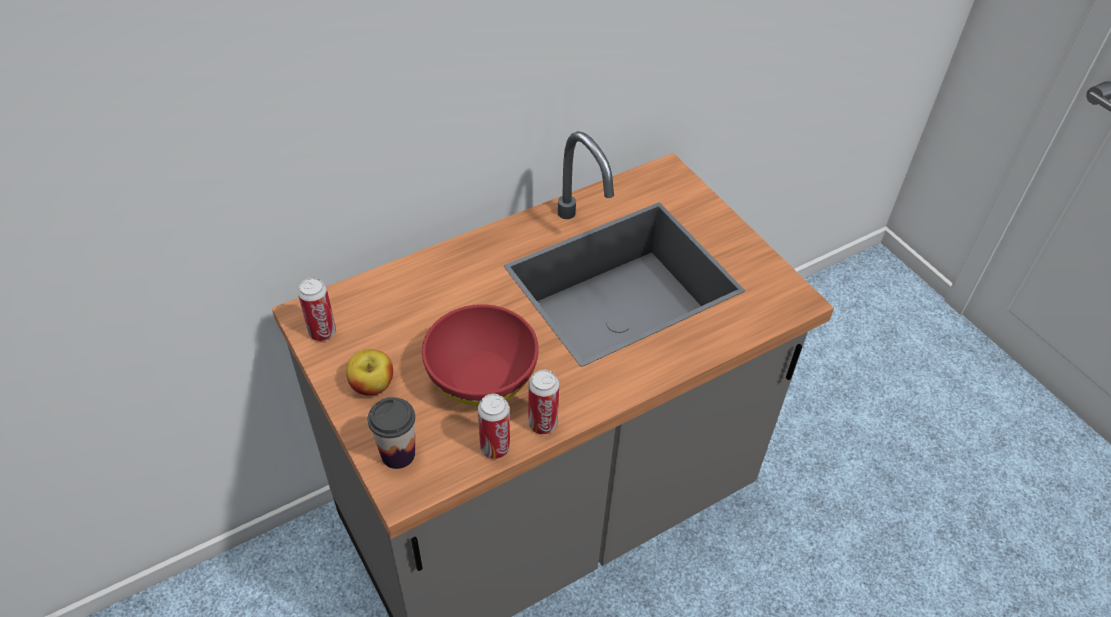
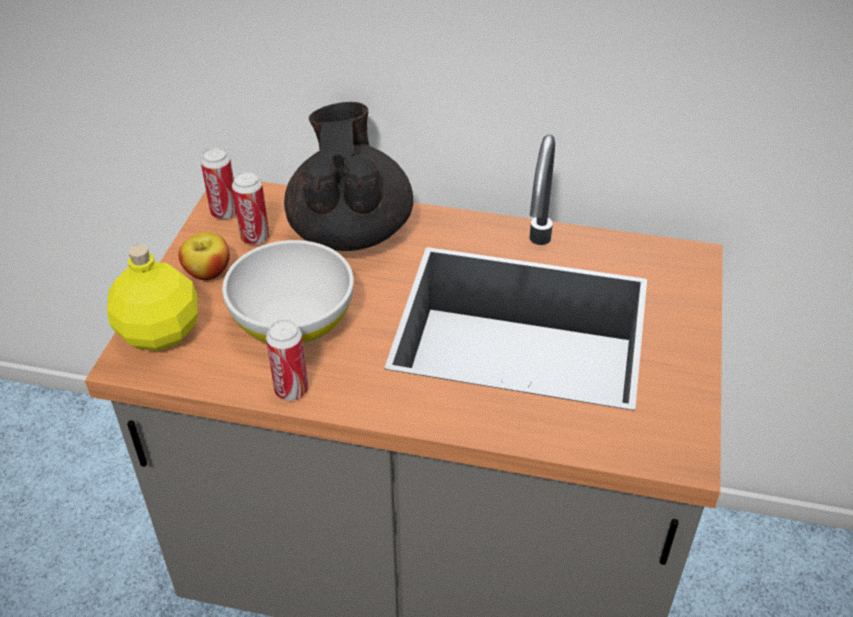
camera: 45 degrees right, 5 degrees down
cup [368,397,415,469] -> yellow bottle [107,244,198,351]
red bowl [422,304,539,406] -> white bowl [222,240,354,345]
can [478,394,510,459] -> can moved to [232,171,269,245]
none -> black teapot [284,102,413,251]

